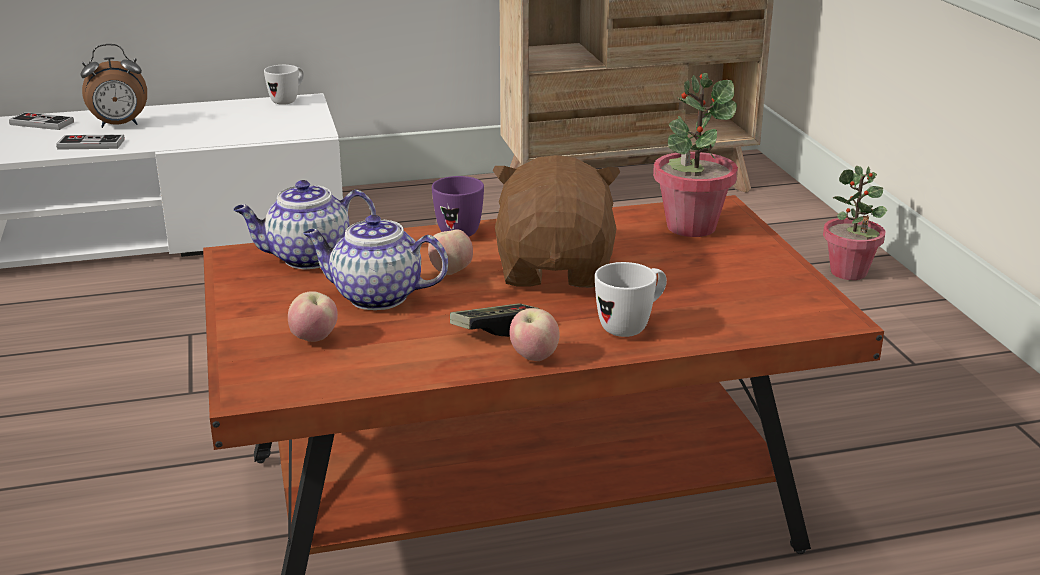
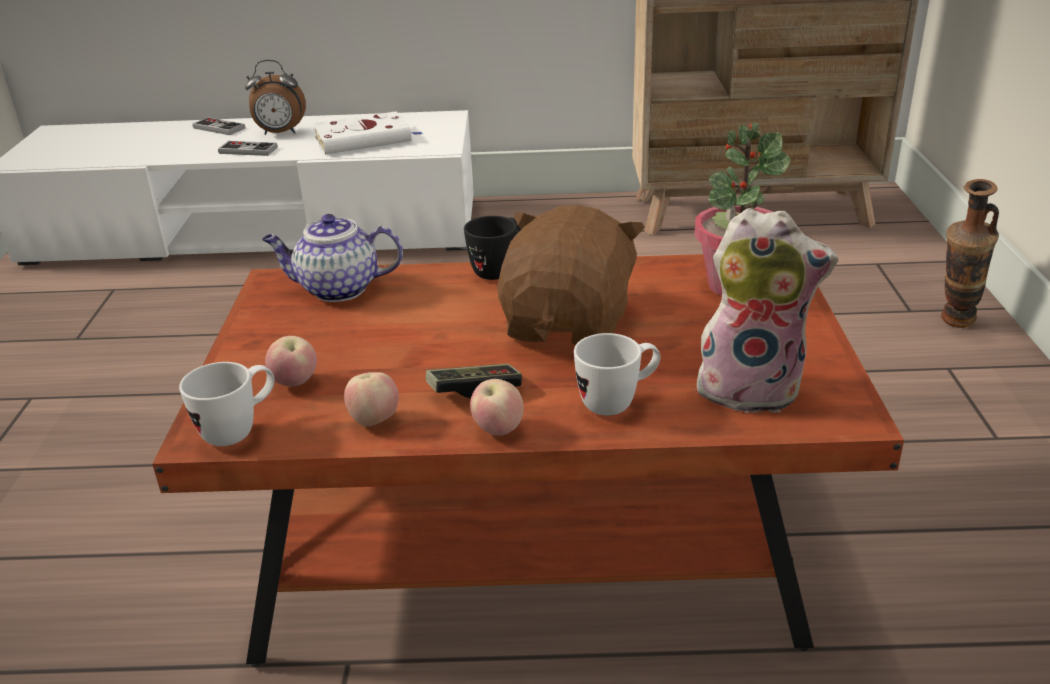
camera: 15 degrees right, 5 degrees up
white mug [264,65,304,105] -> white mug moved to [179,362,275,446]
teapot [303,215,448,310] -> none
apple [428,229,473,275] -> apple moved to [344,372,399,426]
purple mug [432,176,484,237] -> black mug [464,216,521,280]
potted plant [823,166,887,280] -> vase [941,179,999,328]
none -> white book [313,111,423,155]
none -> plush toy [690,208,838,413]

